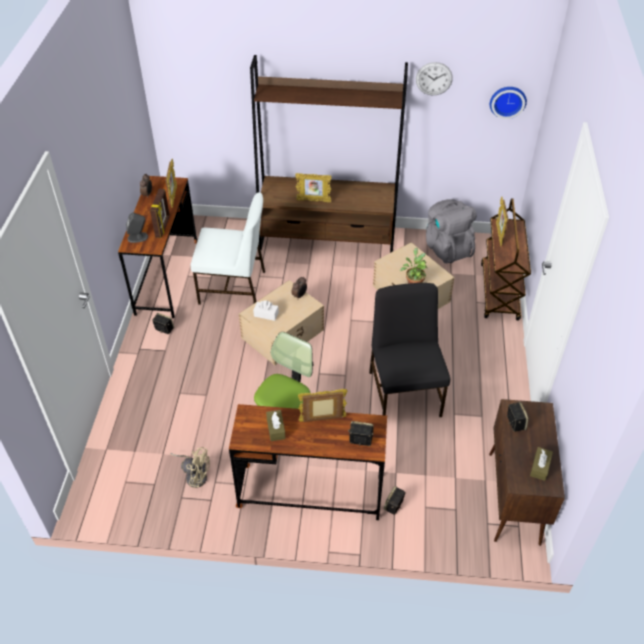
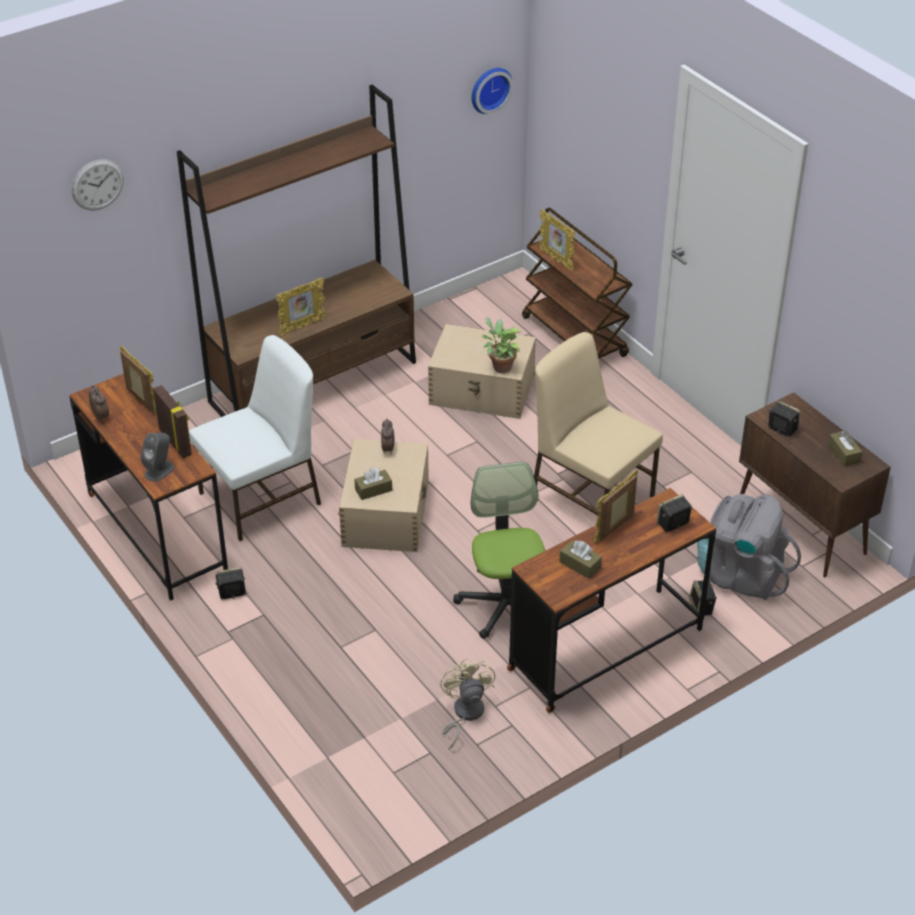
camera: 40 degrees left, 5 degrees down
beige fan [170,447,210,488] -> beige fan turned 75 degrees counterclockwise [440,658,495,750]
white tissue box [253,300,279,321] -> brown tissue box [354,468,392,500]
black chair [369,283,450,417] -> beige chair [534,332,663,515]
wall clock [416,62,453,95] -> wall clock moved to [72,159,124,210]
grey backpack [426,199,477,263] -> grey backpack moved to [697,494,801,600]

